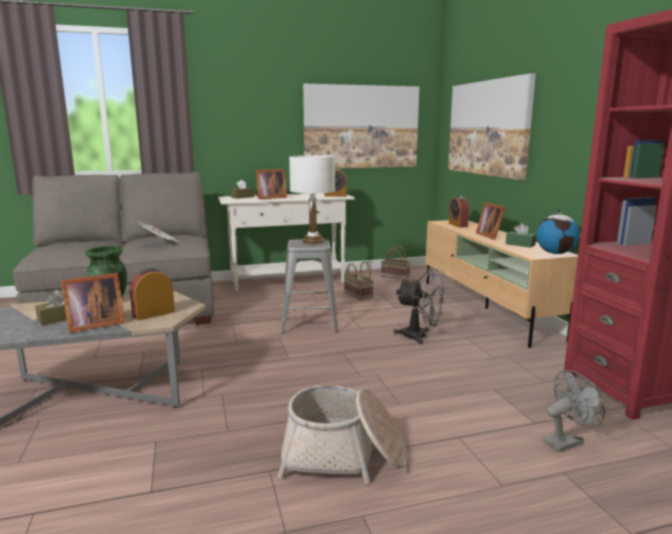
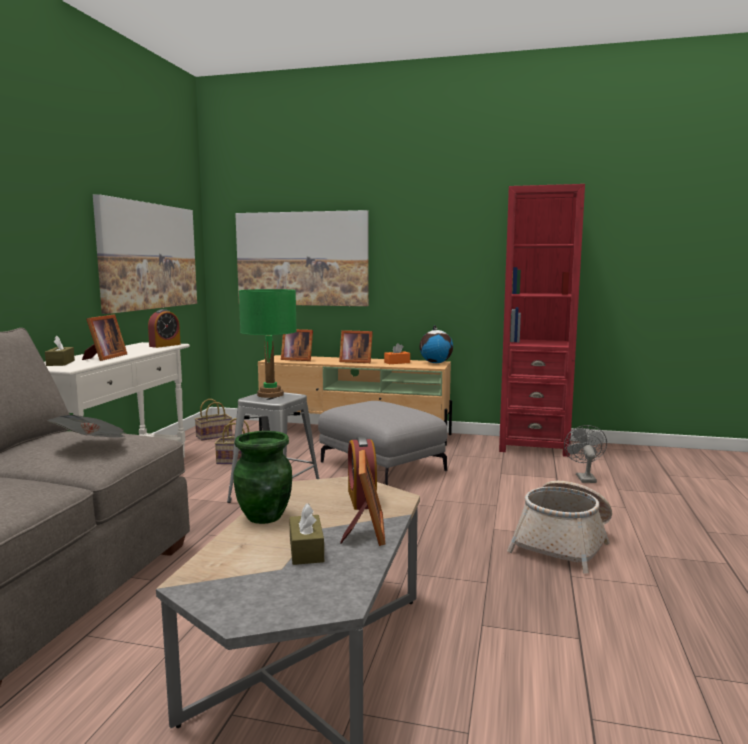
camera: 60 degrees left, 5 degrees down
white table lamp [289,155,335,244] -> green table lamp [239,289,297,398]
grey fan [393,268,445,344] -> grey ottoman [318,401,448,485]
alarm clock [449,196,469,228] -> picture frame [281,329,313,361]
green tissue box [506,223,536,248] -> orange tissue box [384,343,410,364]

